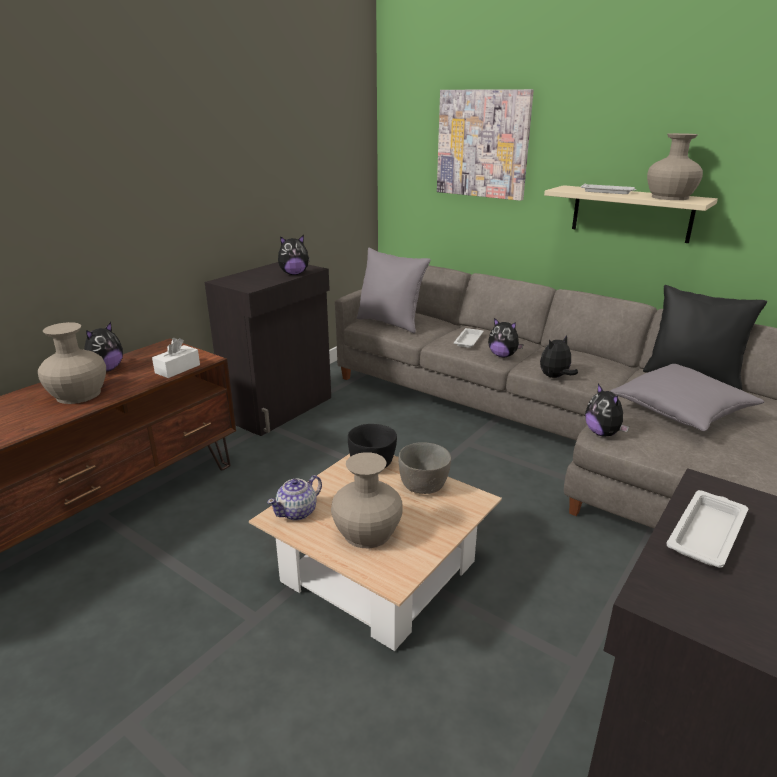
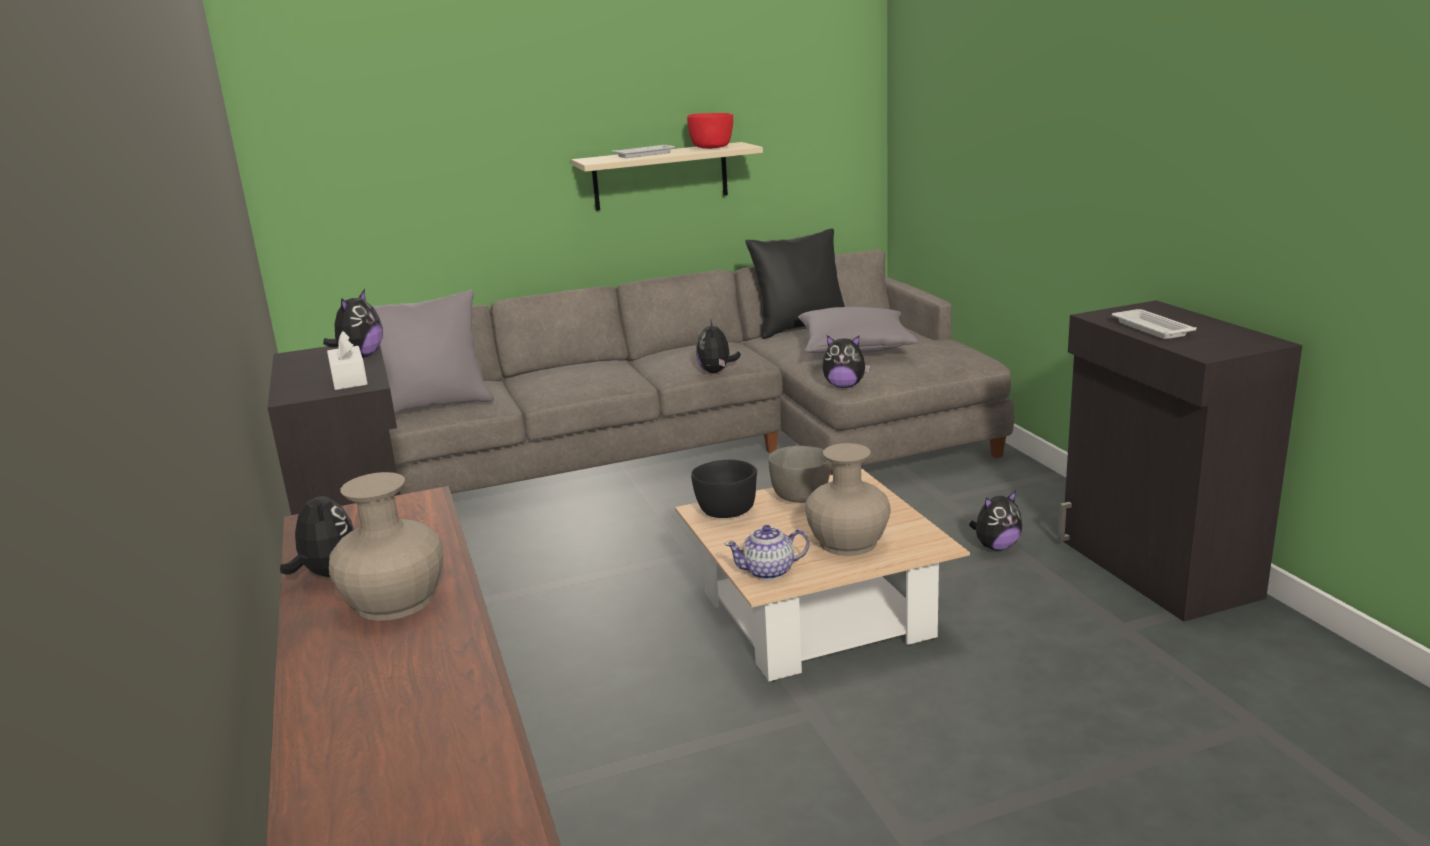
camera: 55 degrees left, 5 degrees down
white tissue box [152,338,200,378] -> white tissue box moved to [327,331,368,390]
teapot [267,475,322,521] -> teapot turned 90 degrees clockwise [724,525,809,580]
picture [437,89,534,201] -> none
white tray [454,328,484,348] -> none
plush toy [488,318,524,358] -> plush toy moved to [969,490,1022,551]
beige vase [647,133,703,200] -> red bowl [687,113,733,149]

